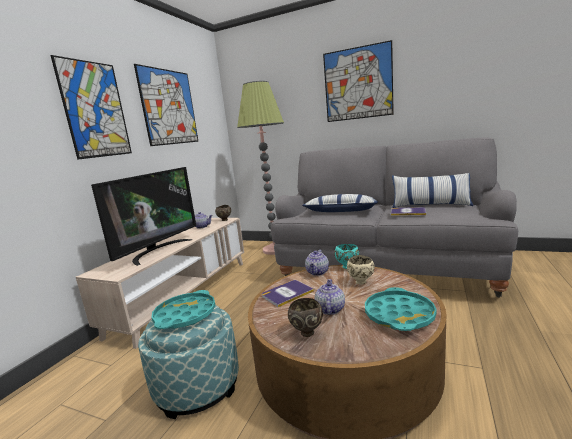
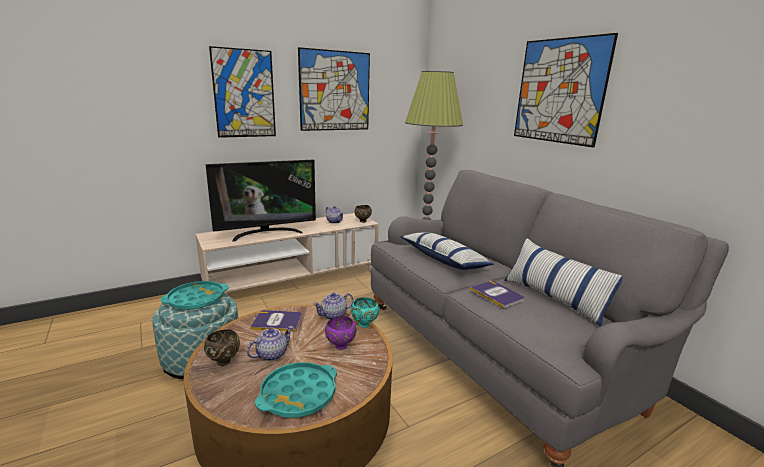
camera: 35 degrees right, 5 degrees up
beige bowl [347,255,375,284] -> purple bowl [325,316,356,350]

